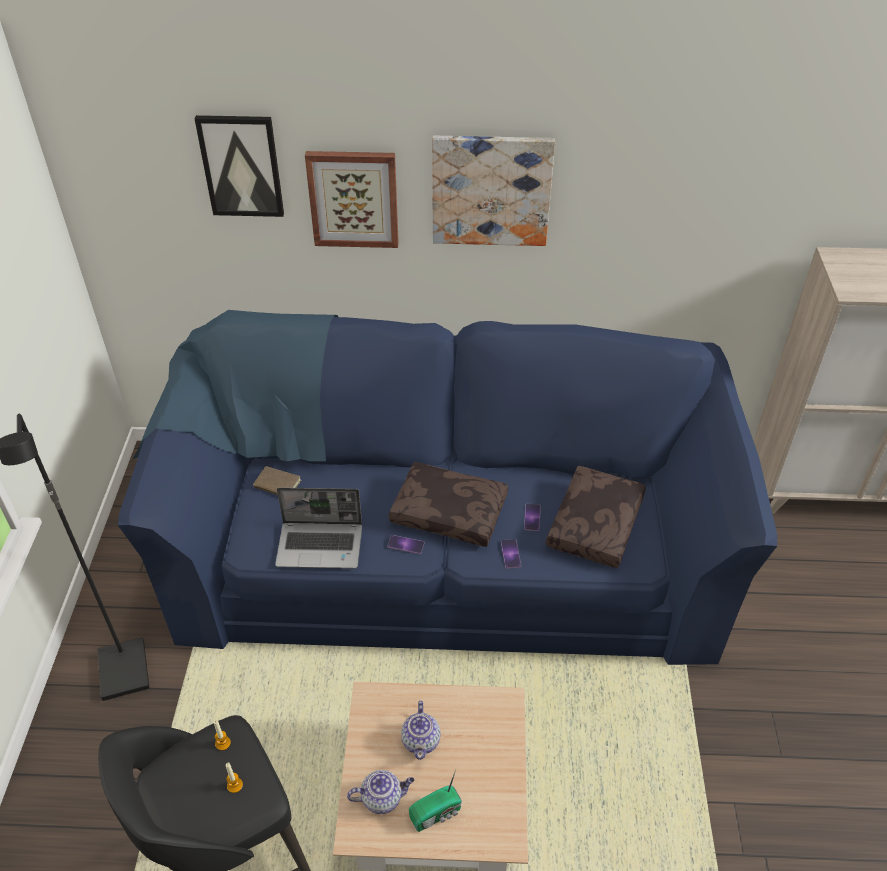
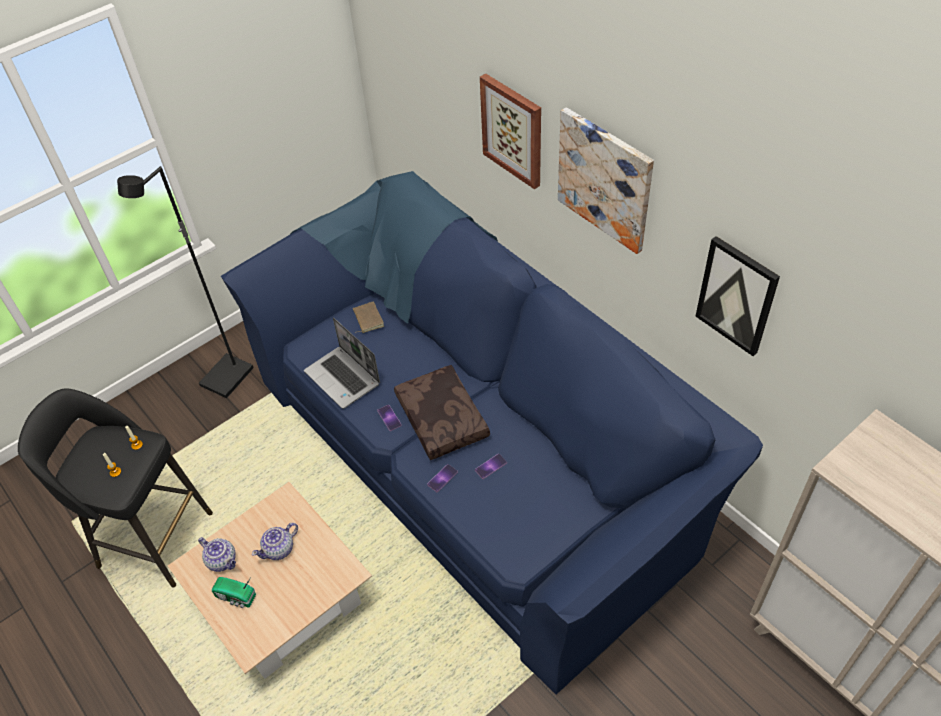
camera: 50 degrees right, 5 degrees up
picture [194,115,284,217] -> picture moved to [696,236,780,356]
brown pillow [546,466,646,568] -> none

